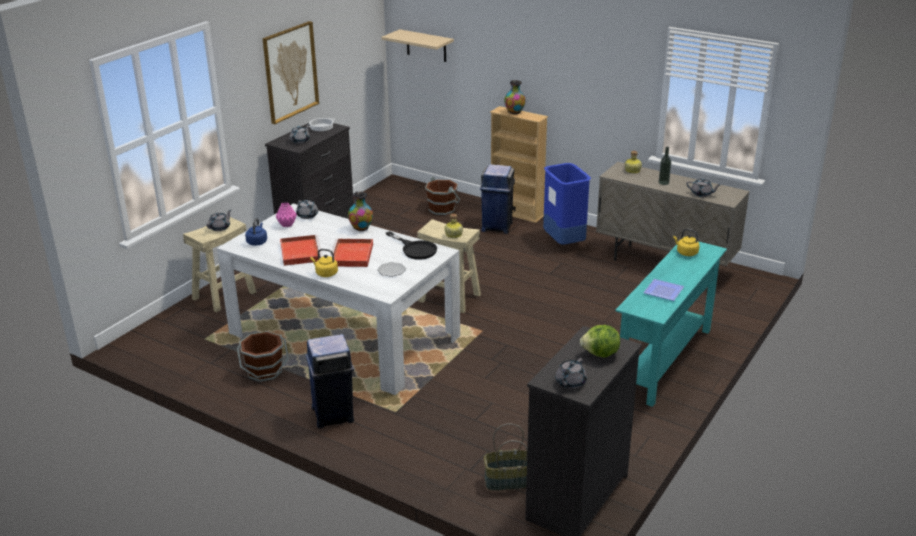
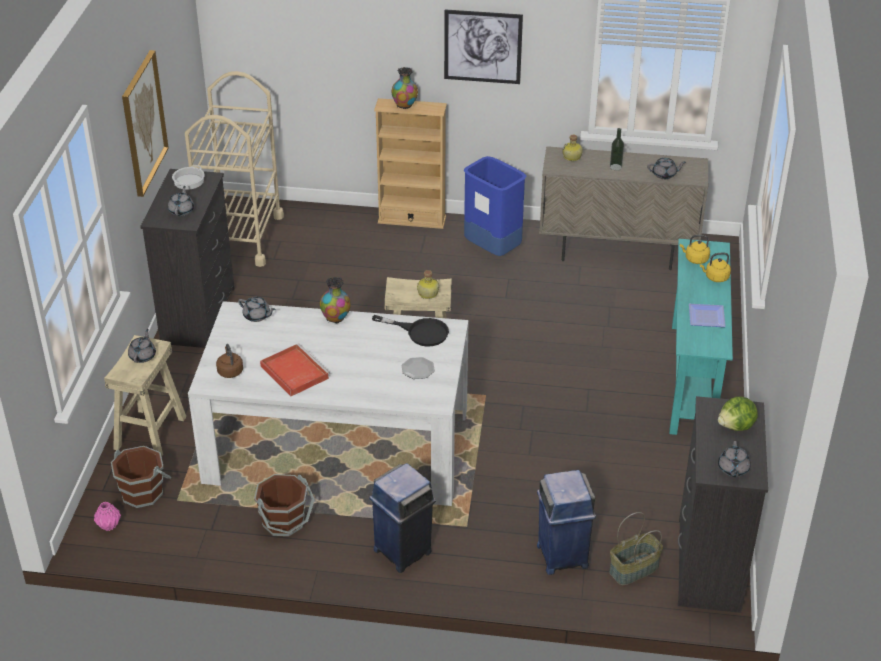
camera: 25 degrees left, 10 degrees up
blue kettle [245,218,267,246] -> brown kettle [216,344,243,378]
pink vase [276,202,297,227] -> pink vase moved to [94,502,121,531]
yellow kettle [311,249,338,277] -> yellow kettle moved to [700,253,731,282]
red tray [330,239,373,267] -> none
beige shelf [381,29,454,62] -> none
brown bucket [425,176,460,215] -> brown bucket moved to [111,446,171,508]
blue trash can [480,164,515,234] -> blue trash can moved to [537,470,596,575]
none -> beige cart [185,71,284,267]
none -> picture [444,9,523,84]

